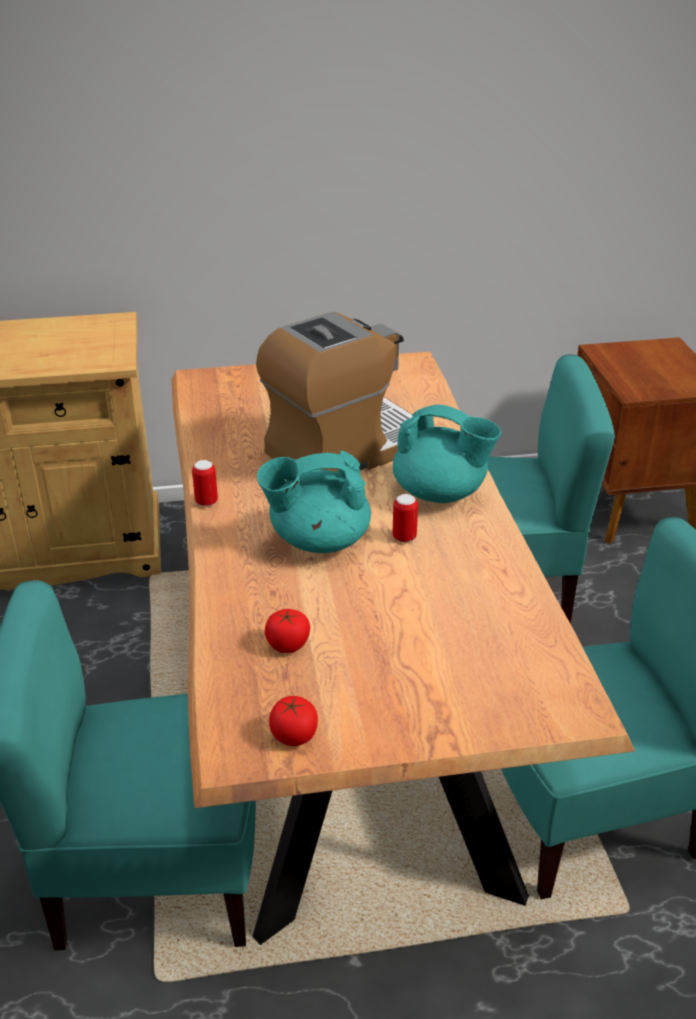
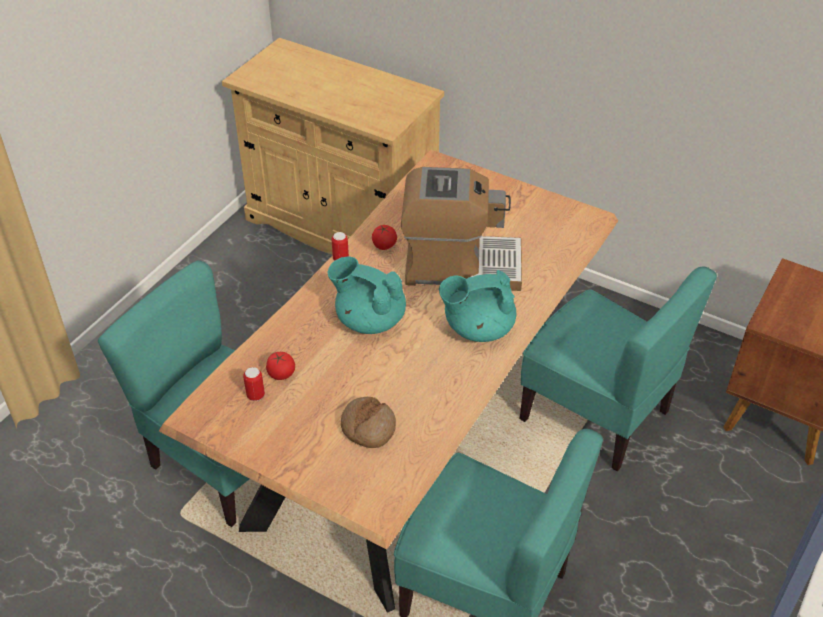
camera: 40 degrees right, 10 degrees up
tomato [269,696,318,746] -> tomato moved to [372,225,397,250]
can [392,494,418,542] -> can moved to [243,367,265,401]
turquoise teapot [393,404,501,503] -> turquoise teapot turned 105 degrees clockwise [439,270,516,342]
none -> bread [341,397,396,448]

